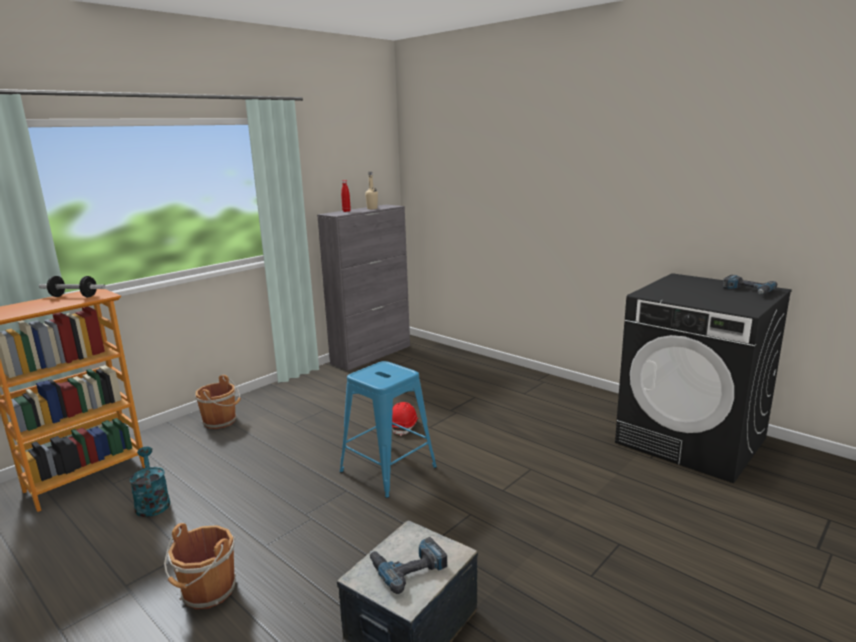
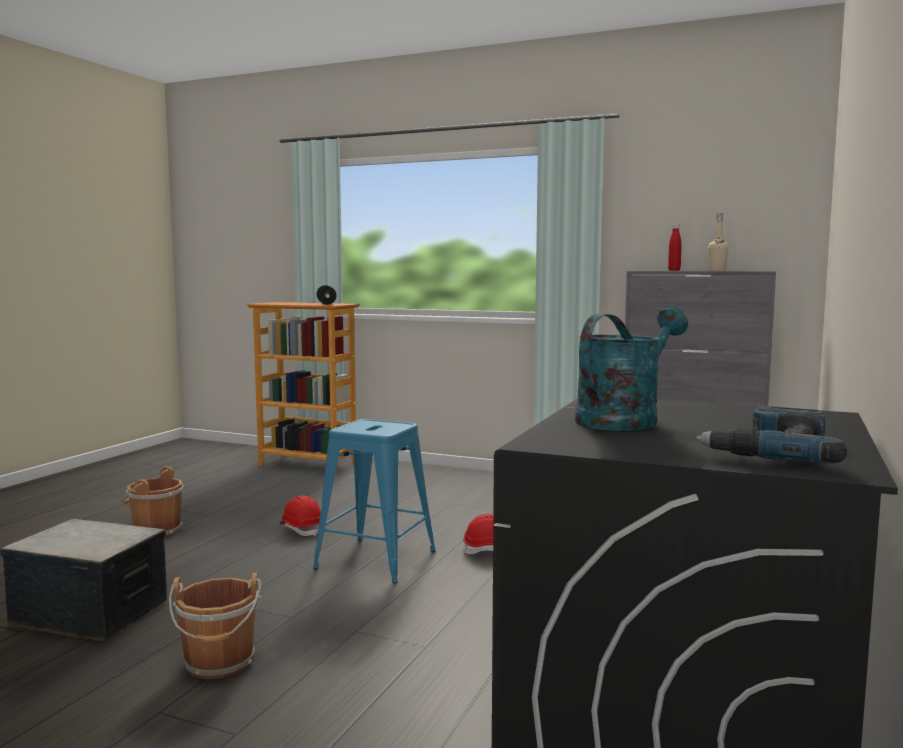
camera: 70 degrees right, 10 degrees down
turquoise watering can [130,447,170,517] -> turquoise watering can moved to [575,306,688,431]
brown bucket [195,375,241,429] -> brown bucket moved to [169,573,261,679]
power drill [369,537,447,594] -> none
none -> red hard hat [280,495,321,536]

